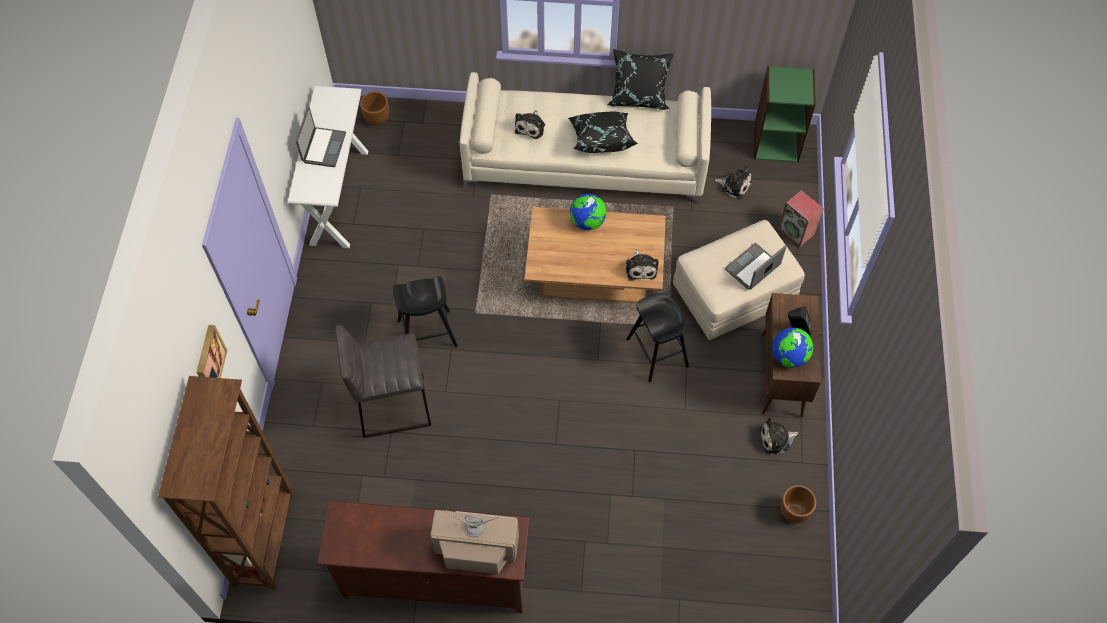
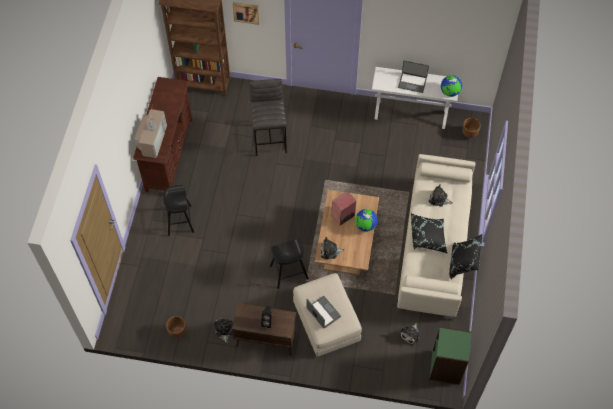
camera: 95 degrees right, 0 degrees up
black stool [393,276,458,347] -> black stool moved to [163,185,194,236]
globe [772,327,813,368] -> globe moved to [441,75,462,97]
speaker [778,190,824,247] -> speaker moved to [331,191,356,226]

